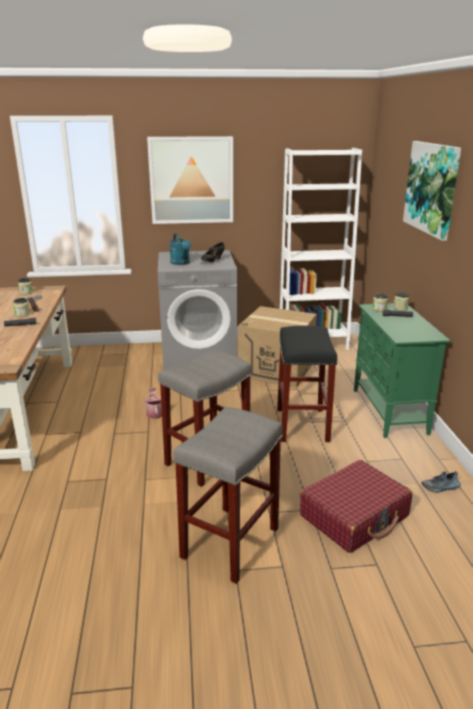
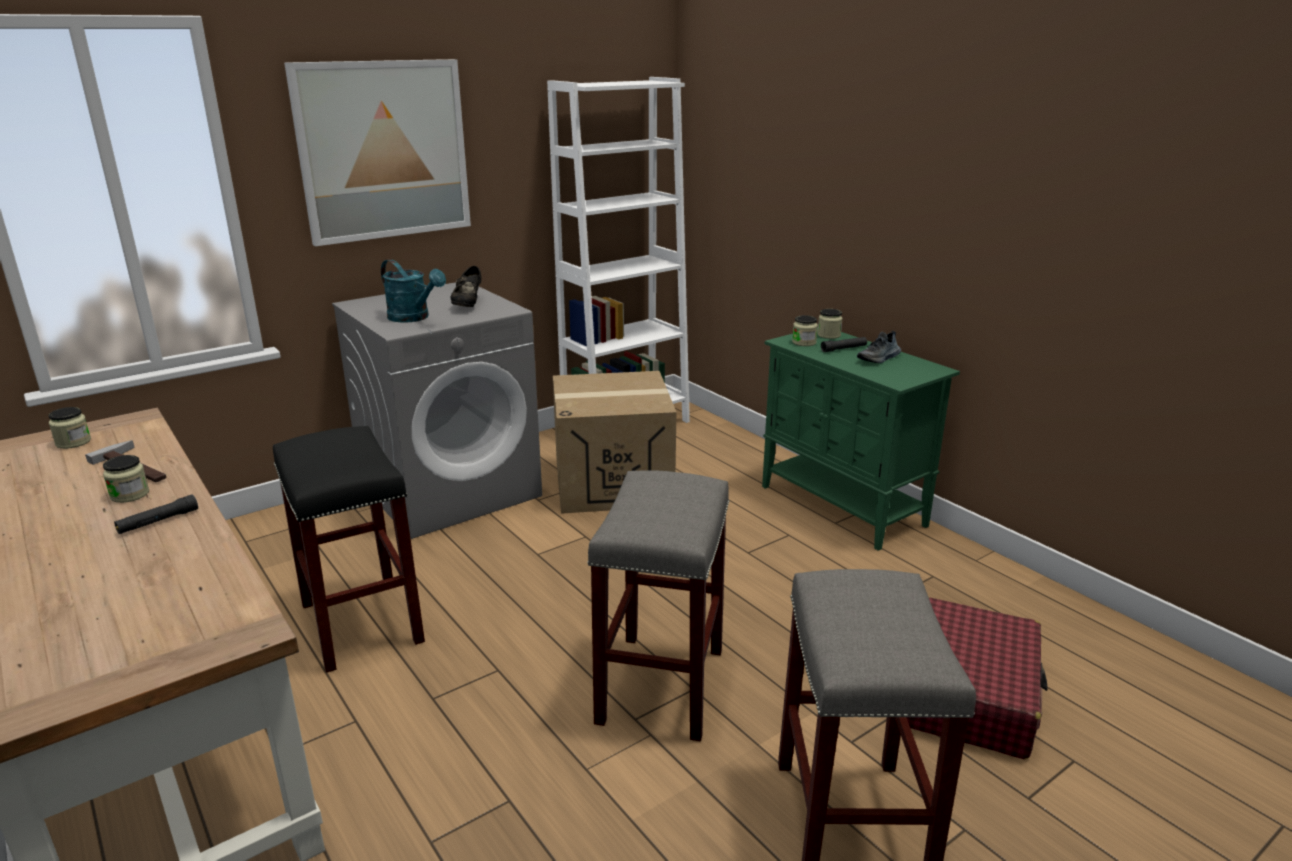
camera: 30 degrees left, 0 degrees up
watering can [145,388,162,419] -> none
black stool [277,326,337,442] -> black stool moved to [273,426,425,673]
picture [403,141,461,241] -> none
shoe [421,471,461,493] -> shoe moved to [857,330,901,363]

